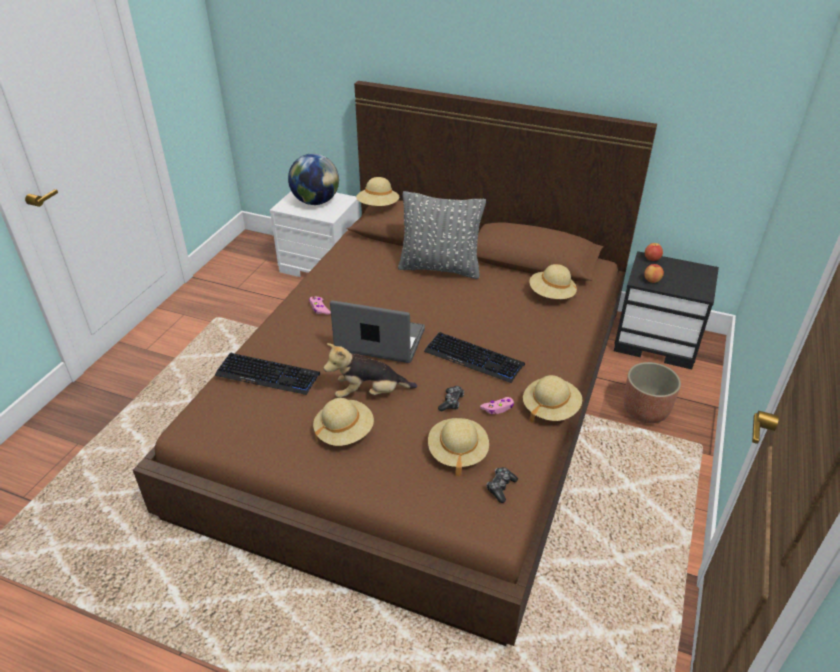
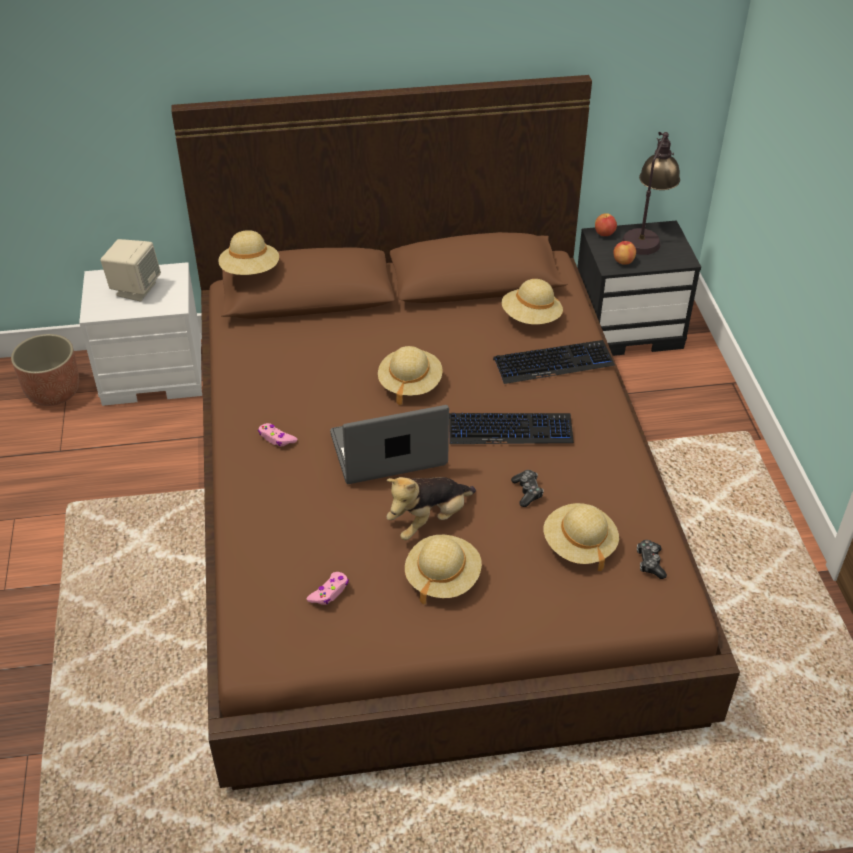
camera: 30 degrees left, 5 degrees up
keyboard [214,353,320,395] -> keyboard moved to [493,340,615,384]
globe [288,153,339,205] -> beige speaker [100,239,161,302]
grey pillow [398,191,486,279] -> none
pink game controller [480,397,514,414] -> pink game controller moved to [307,572,349,605]
beige hat [523,375,582,423] -> beige hat moved to [378,346,443,406]
planter [624,362,681,424] -> planter moved to [11,334,79,406]
none -> table lamp [621,132,680,255]

